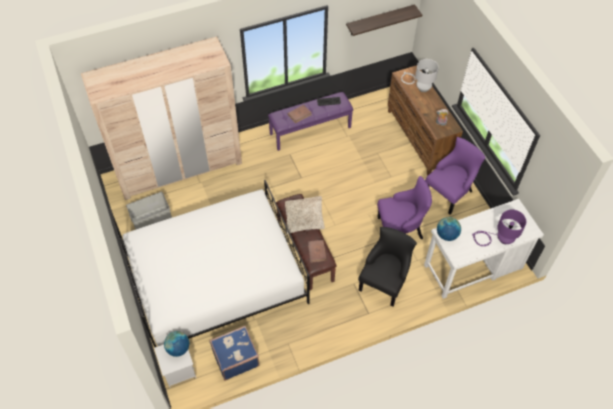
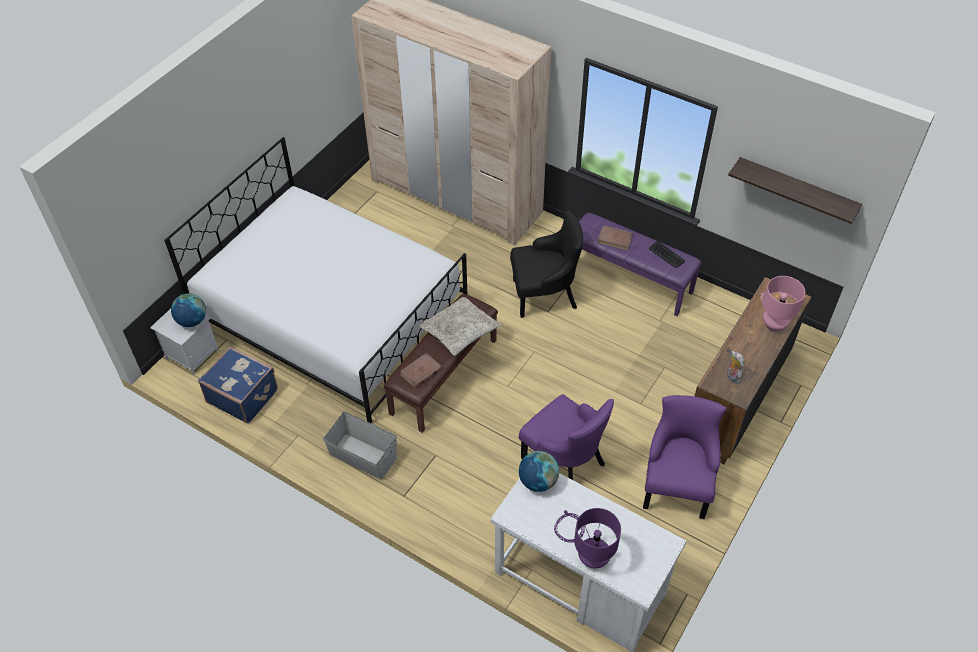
camera: 55 degrees right, 5 degrees down
grey storage box [126,192,172,229] -> grey storage box moved to [323,411,397,480]
black chair [358,227,417,306] -> black chair moved to [510,209,583,318]
grey table lamp [401,59,439,92] -> pink table lamp [761,276,805,332]
purple chair [425,137,486,215] -> purple chair turned 90 degrees counterclockwise [643,395,727,519]

